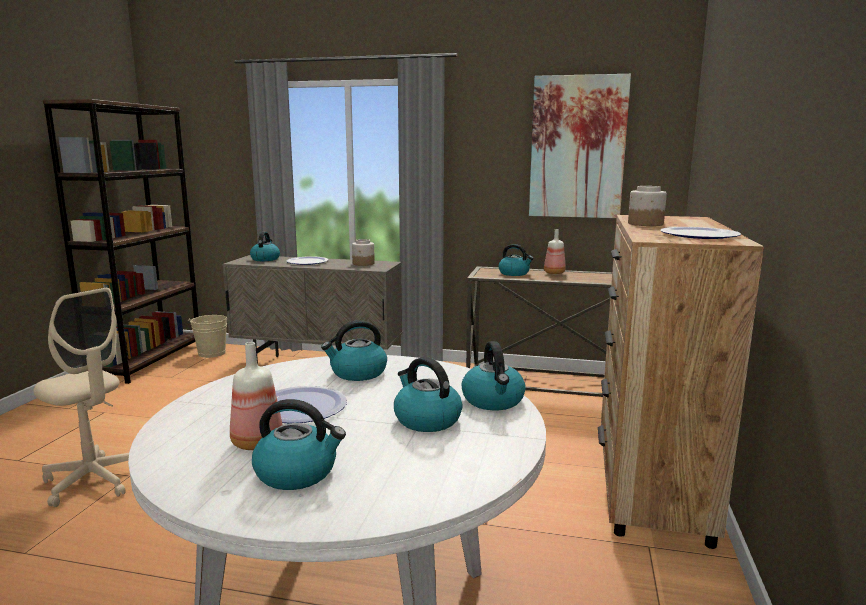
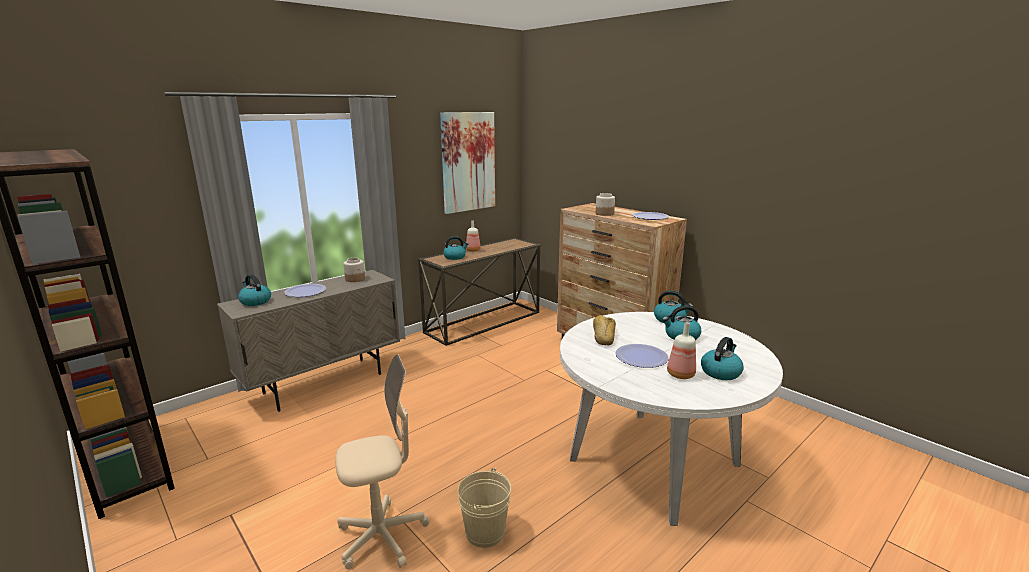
camera: 55 degrees left, 5 degrees up
beige bucket [188,315,227,358] -> beige bucket moved to [458,468,511,548]
kettle [321,320,387,381] -> bread [593,315,616,345]

